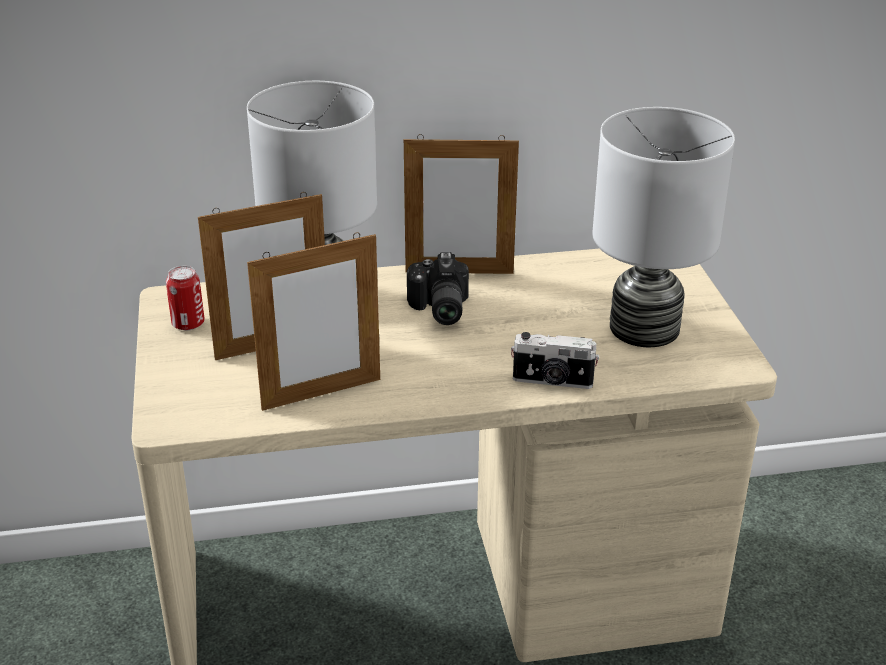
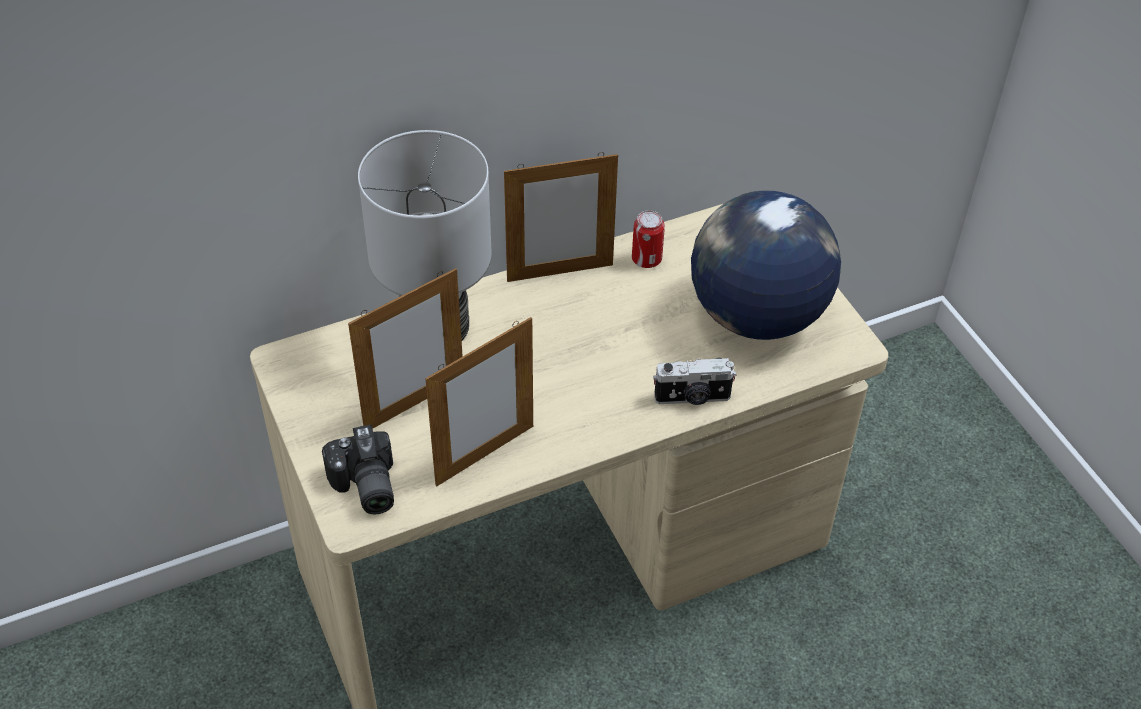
camera: 15 degrees left, 15 degrees up
can [166,266,205,331] -> can moved to [632,210,665,268]
camera [407,252,469,325] -> camera moved to [322,424,394,514]
grey table lamp [592,107,735,347] -> globe [691,190,841,340]

